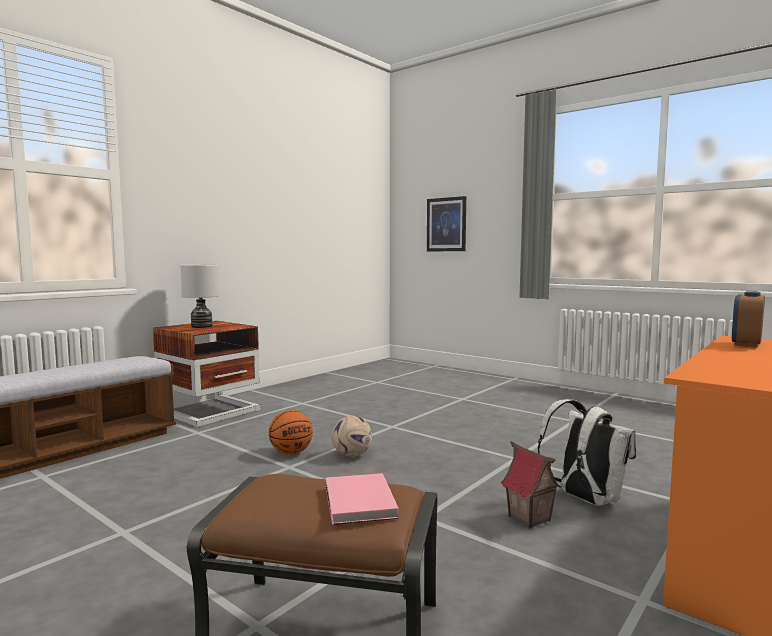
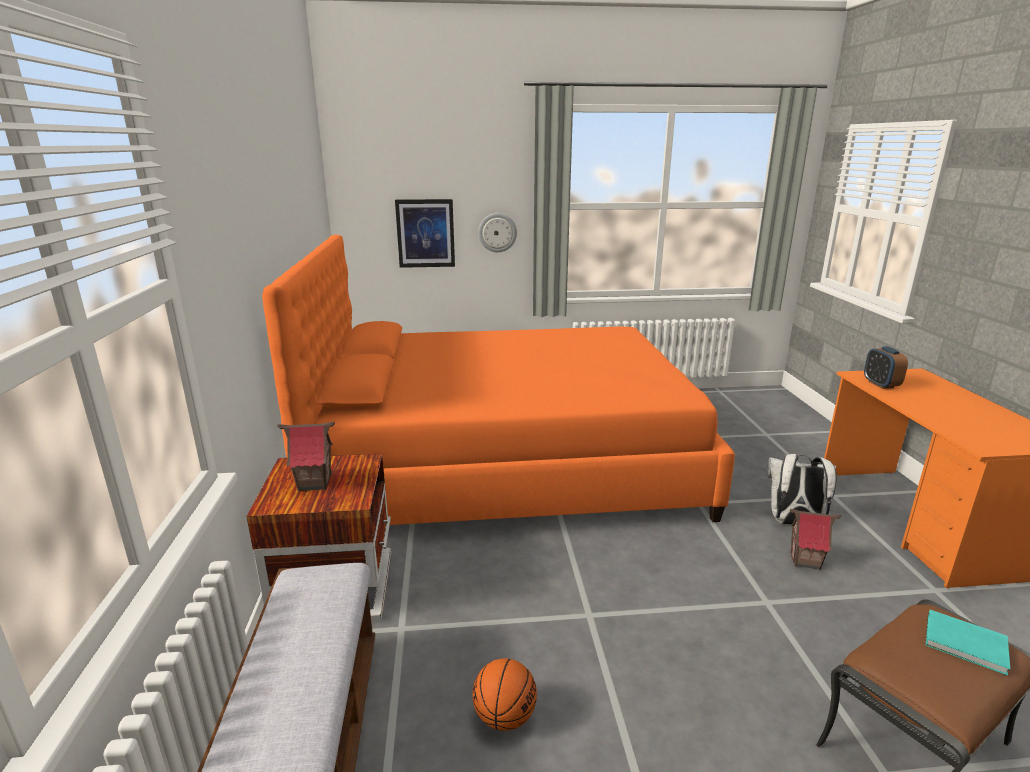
camera: 45 degrees left, 15 degrees up
grey table lamp [180,264,219,328] -> toy house [277,422,335,492]
basketball [269,410,313,455] -> basketball moved to [472,658,537,731]
pink book [325,473,399,525] -> turquoise book [926,610,1010,676]
football [332,416,372,457] -> none
none -> orange bed [262,235,735,525]
none -> wall clock [478,213,517,252]

